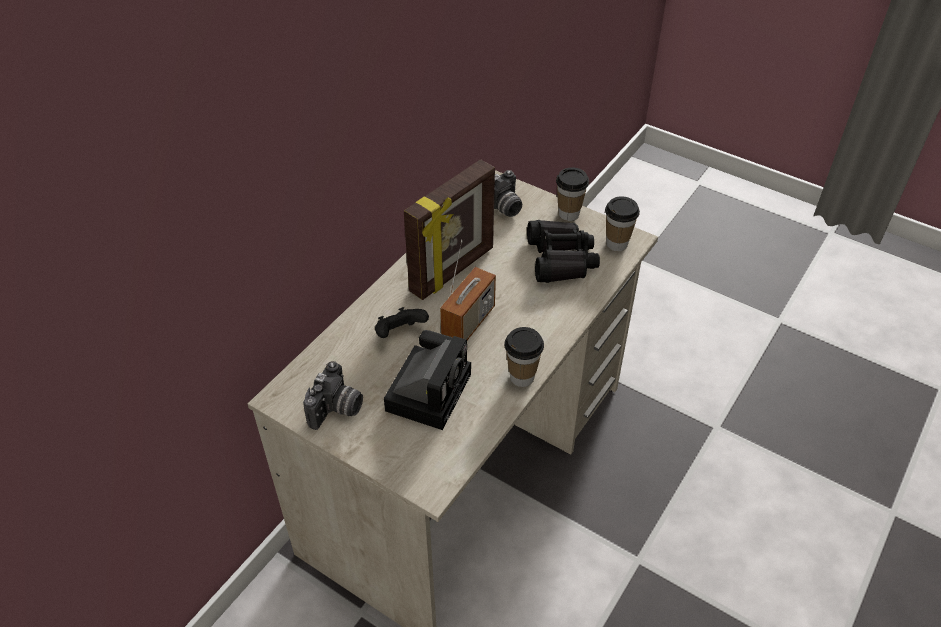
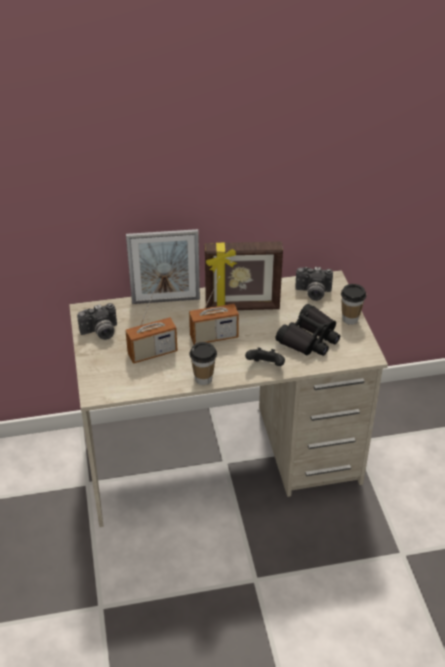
camera: 45 degrees right, 5 degrees down
black game controller [375,307,429,338] -> black game controller moved to [245,347,285,366]
camera [384,330,471,430] -> radio [125,291,177,364]
cup [605,196,640,251] -> none
none -> picture frame [126,229,200,304]

